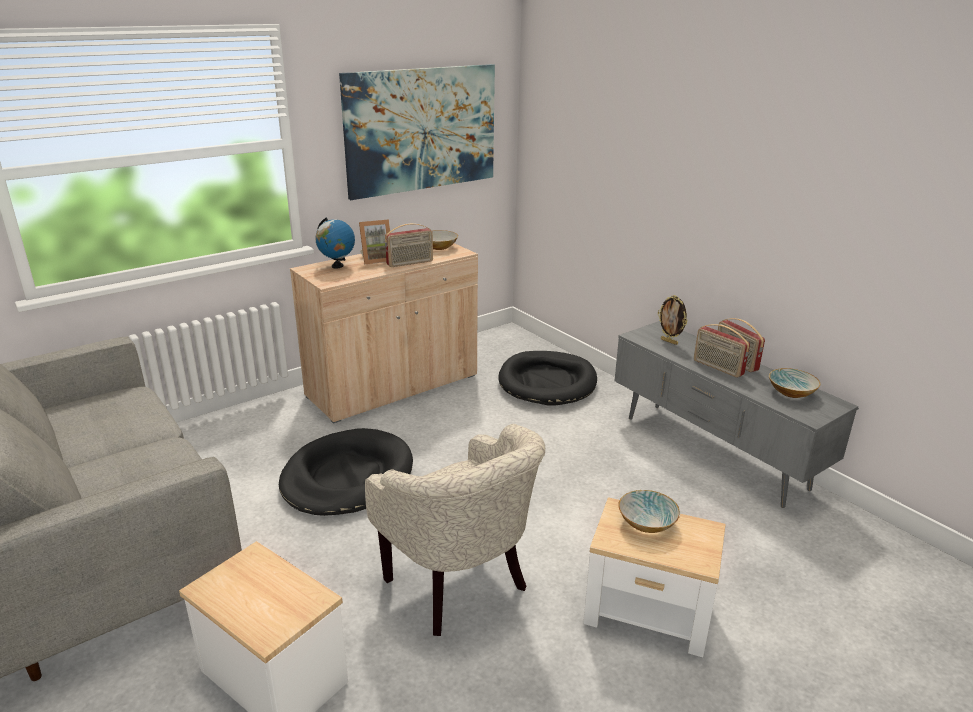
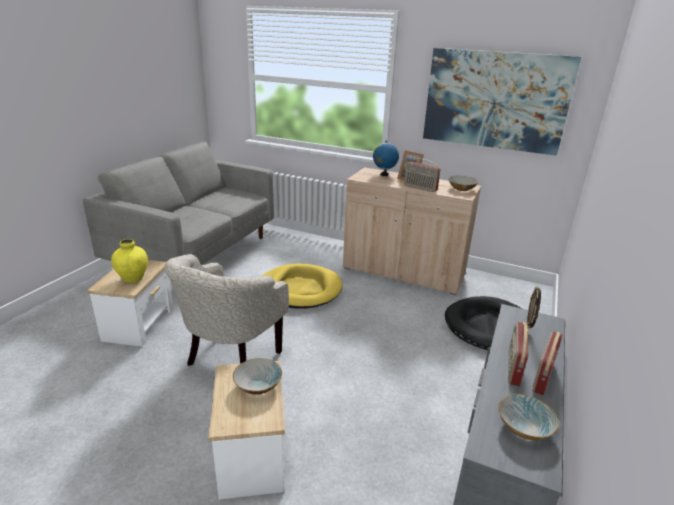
camera: 60 degrees right, 0 degrees up
black dog bed [279,428,413,516] -> yellow dog bed [261,263,342,309]
none -> yellow vase [111,239,148,283]

